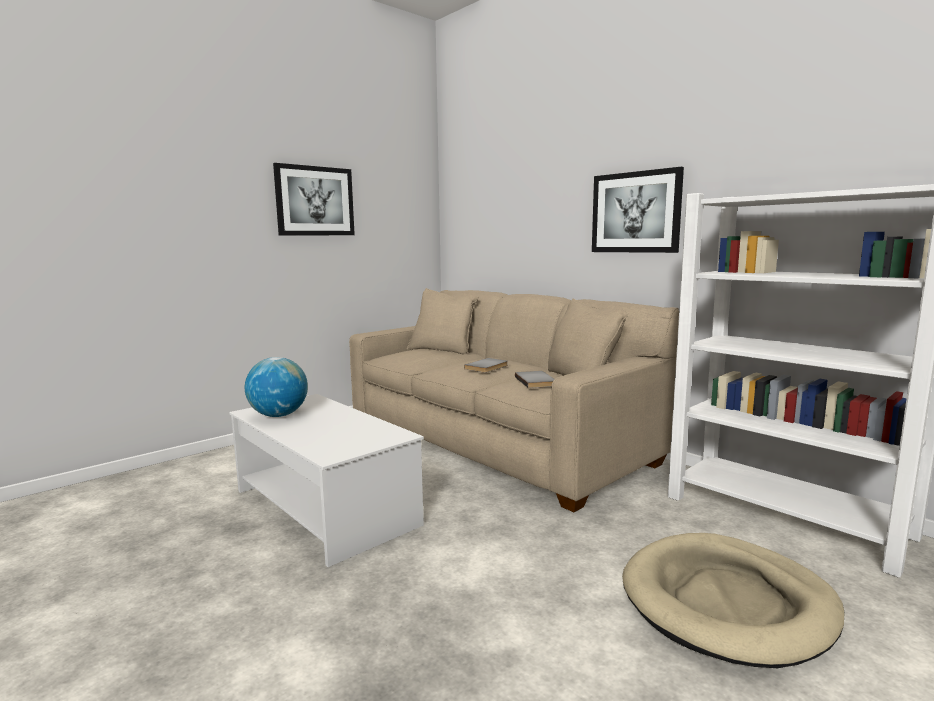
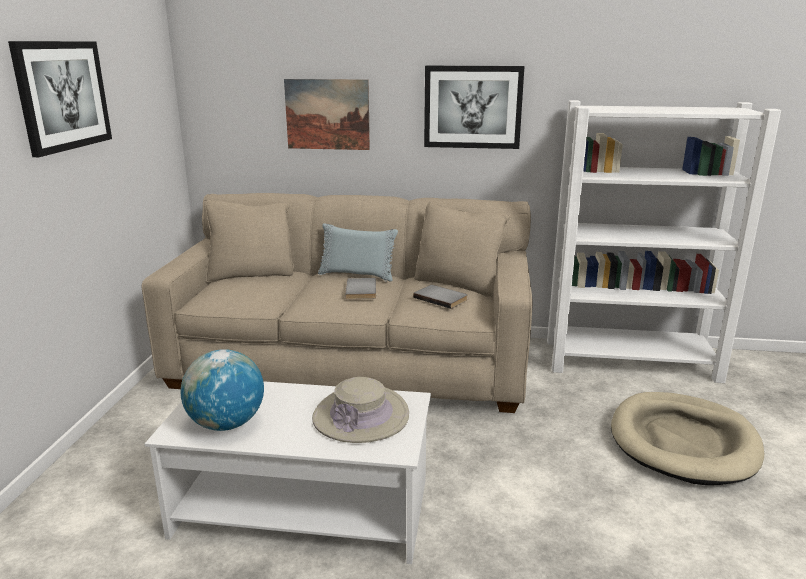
camera: 40 degrees left, 10 degrees up
none -> picture [284,79,370,150]
none -> beige hat [312,377,409,443]
none -> blue pillow [318,223,398,282]

